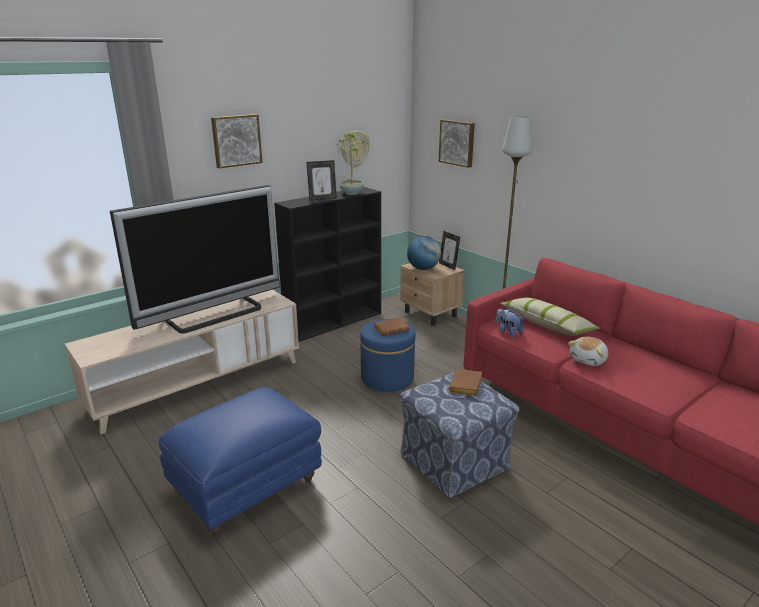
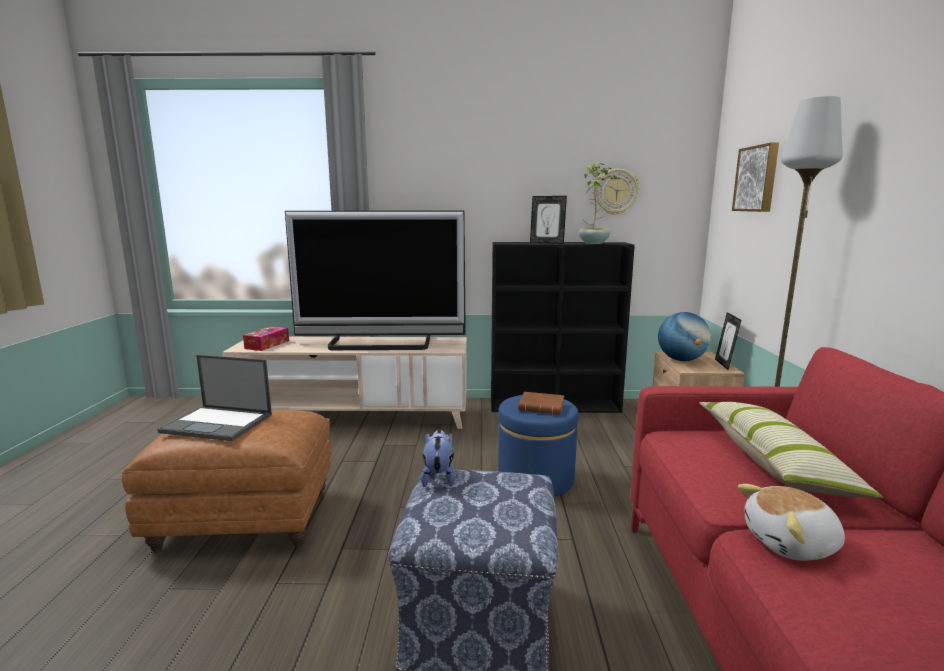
camera: 40 degrees right, 10 degrees down
blue ottoman [158,387,322,536] -> brown ottoman [122,410,332,551]
picture [211,114,263,169] -> none
brown book [449,369,482,396] -> none
plush toy [495,308,524,337] -> plush toy moved to [421,429,455,487]
none -> laptop [157,355,272,441]
none -> tissue box [243,326,289,351]

